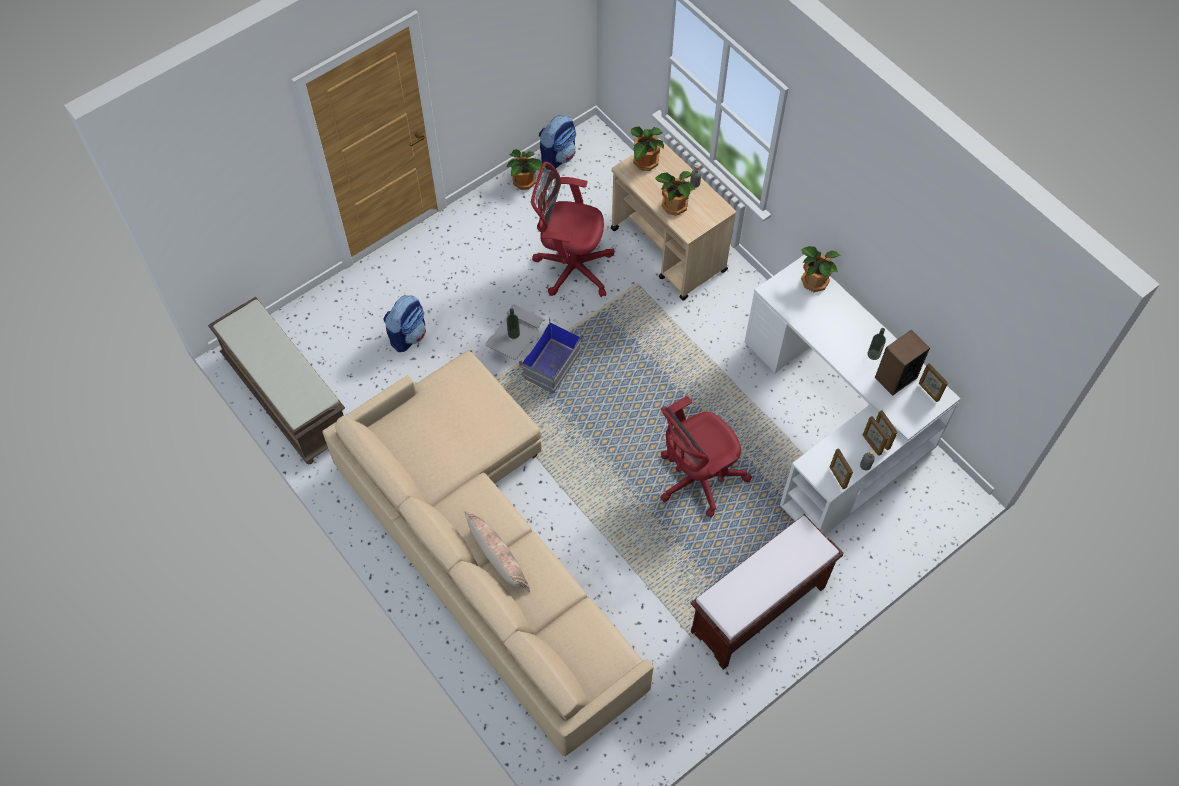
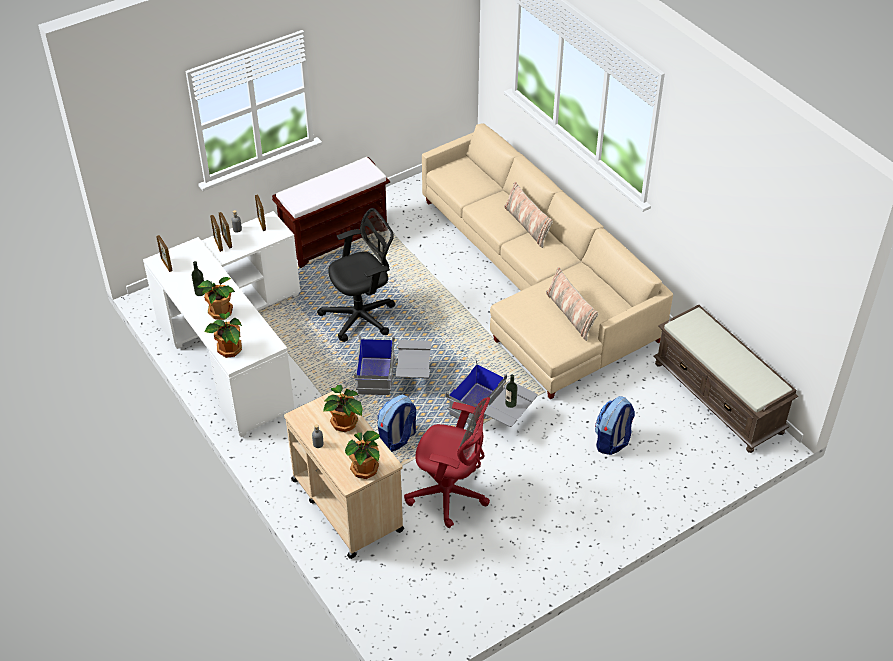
camera: 175 degrees left, 15 degrees down
potted plant [507,149,542,190] -> potted plant moved to [198,277,235,320]
backpack [539,115,576,168] -> backpack moved to [377,395,416,452]
red office chair [660,396,752,518] -> black office chair [317,208,395,342]
speaker [875,330,930,396] -> none
none -> grey storage box [354,335,431,395]
none -> pillow [546,267,598,341]

